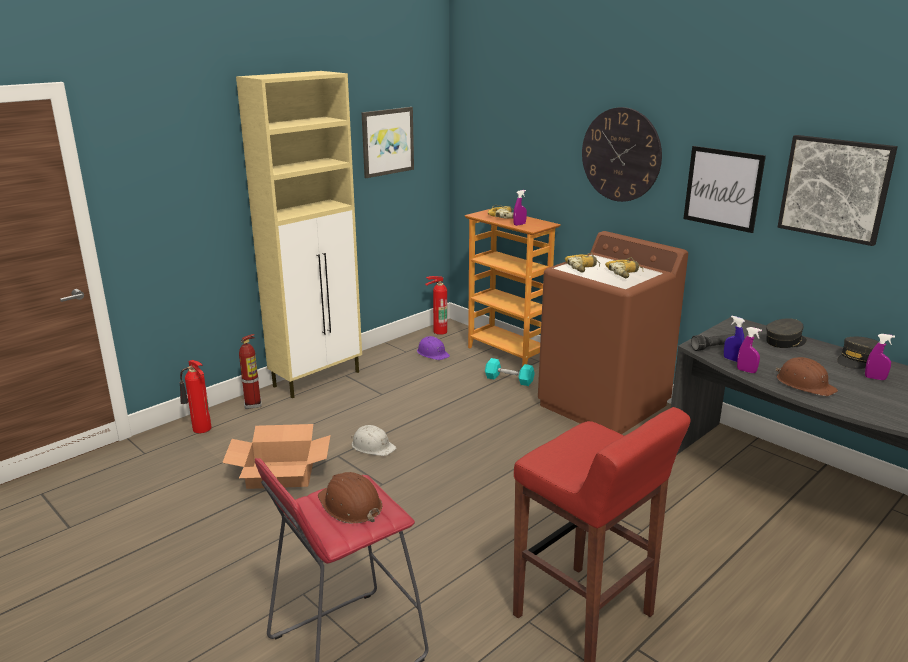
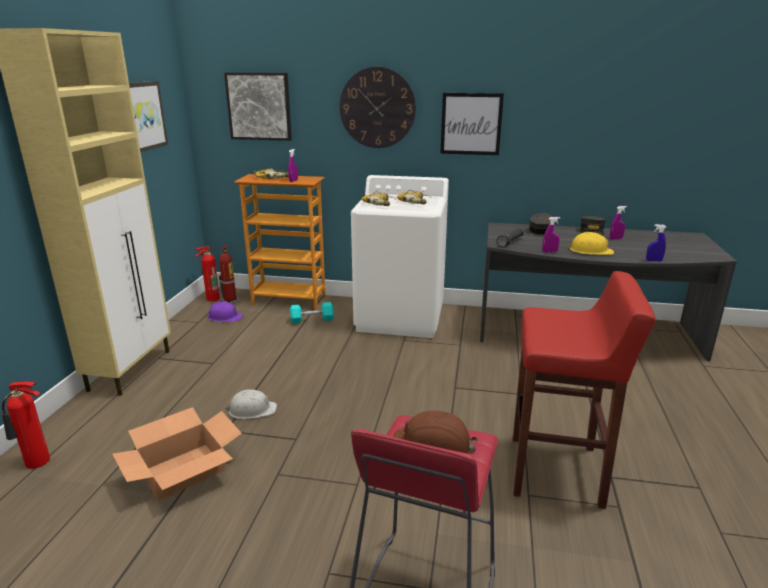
camera: 35 degrees left, 0 degrees up
fire extinguisher [239,334,261,409] -> fire extinguisher moved to [219,245,239,304]
brown washing machine [538,231,688,434] -> white washing machine [351,175,449,338]
blue spray bottle [724,316,745,362] -> blue spray bottle moved to [646,224,666,262]
brown hard hat [775,357,838,396] -> yellow hard hat [567,232,614,255]
picture [778,135,898,246] -> picture moved to [224,72,292,141]

